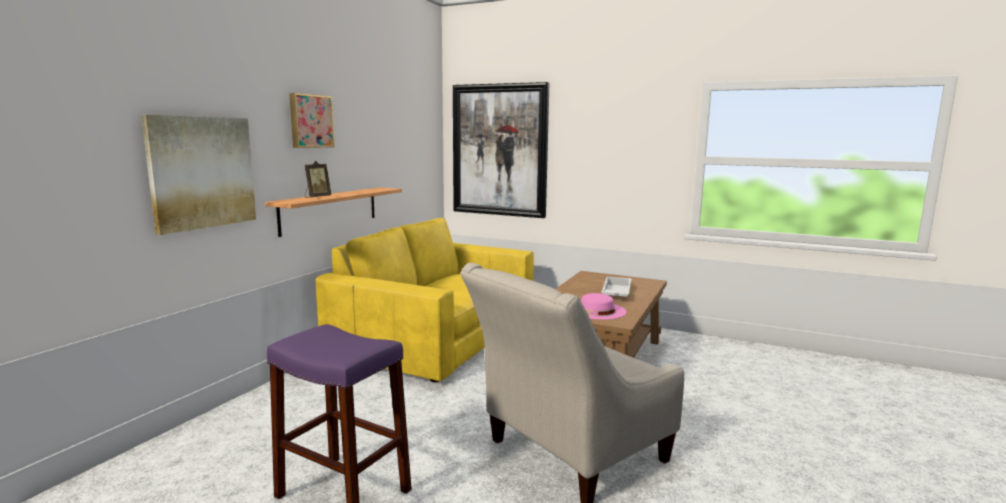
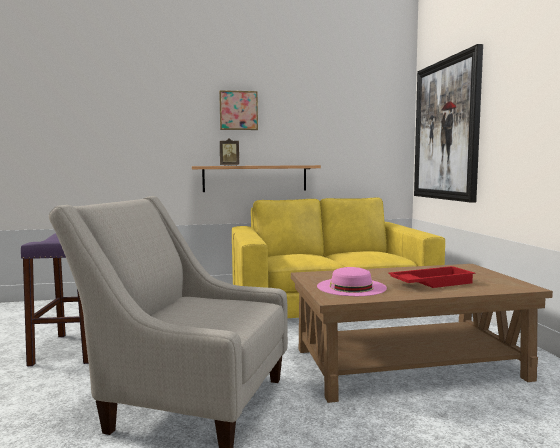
camera: 55 degrees right, 5 degrees down
picture [141,115,256,235] -> none
white tray [601,277,632,297] -> red tray [388,266,475,288]

